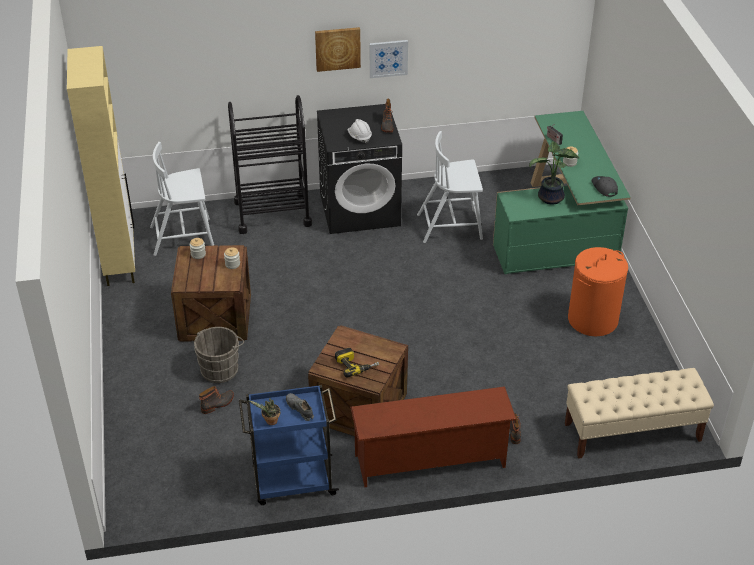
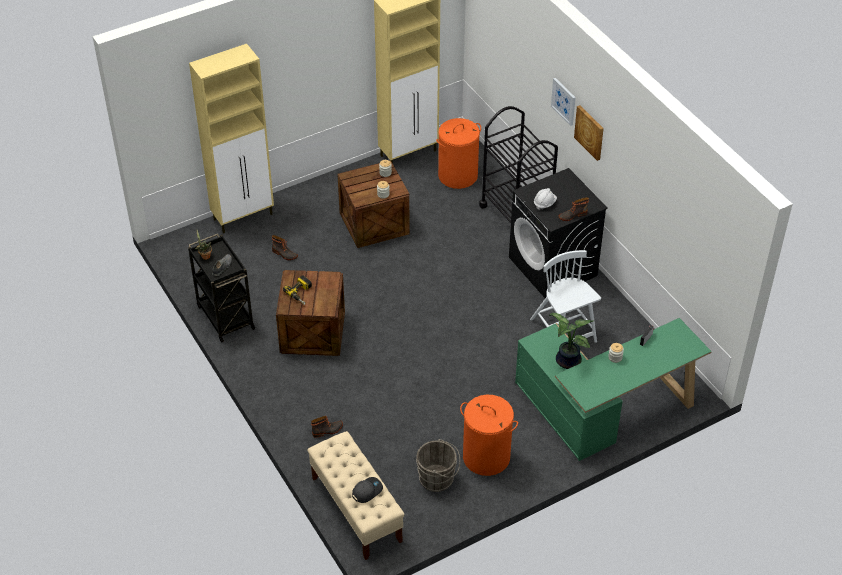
camera: 70 degrees right, 5 degrees up
white chair [150,142,214,256] -> orange laundry basket [436,118,481,189]
grey bucket [194,327,244,383] -> grey bucket moved to [416,439,460,492]
blue cart [239,385,339,505] -> black cart [188,234,255,343]
brown shoe rack [350,387,517,487] -> none
picture [370,40,408,78] -> picture moved to [551,78,576,126]
grey cap [592,176,618,197] -> grey cap moved to [352,477,383,503]
none -> beige cabinet [189,44,274,233]

